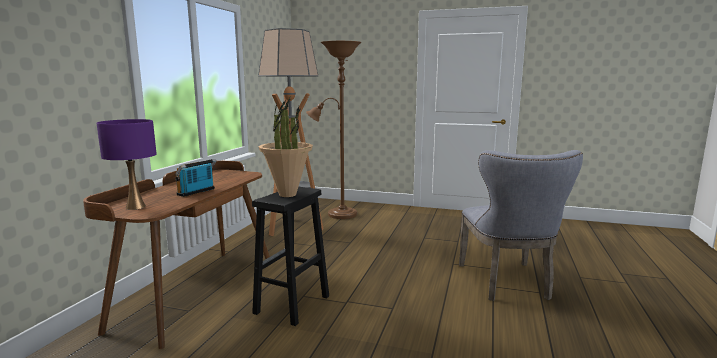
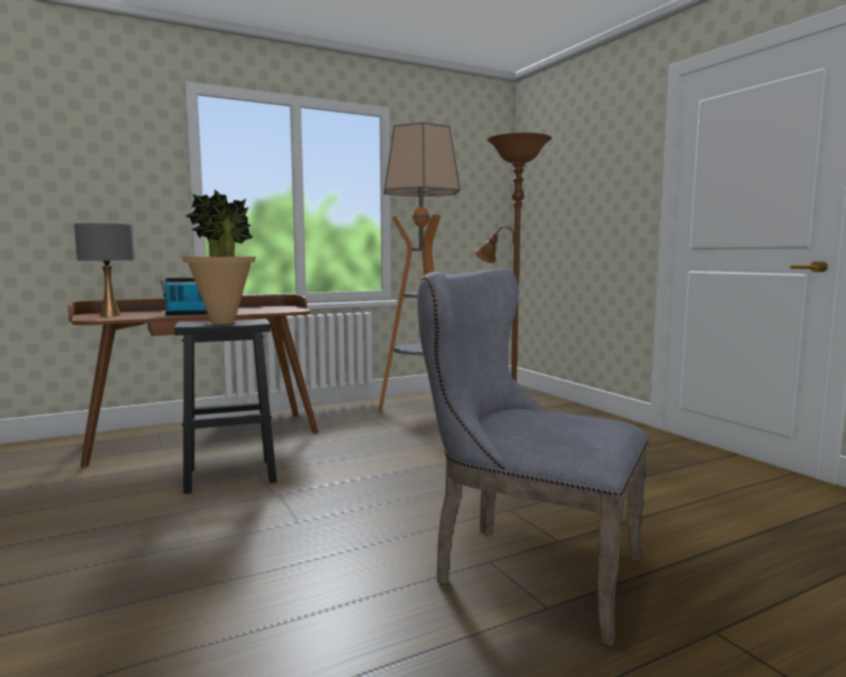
camera: 45 degrees right, 5 degrees down
purple table lamp [97,119,157,210] -> grey table lamp [74,223,135,317]
grey chair [459,150,583,301] -> grey chair turned 75 degrees clockwise [417,268,648,646]

